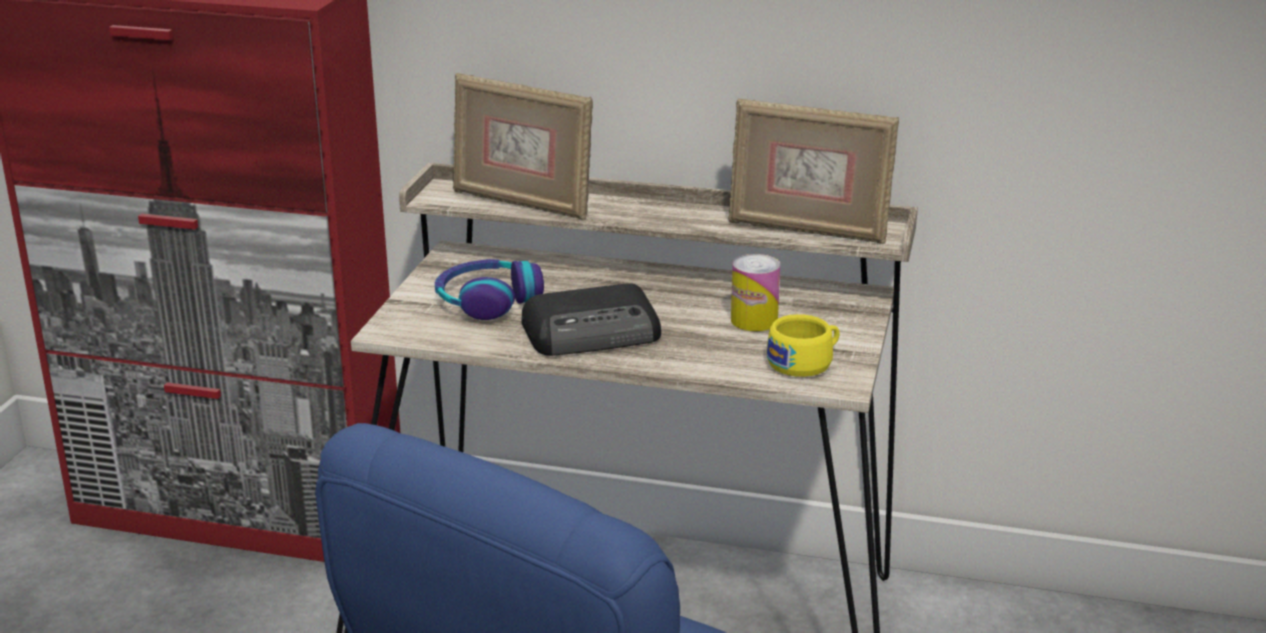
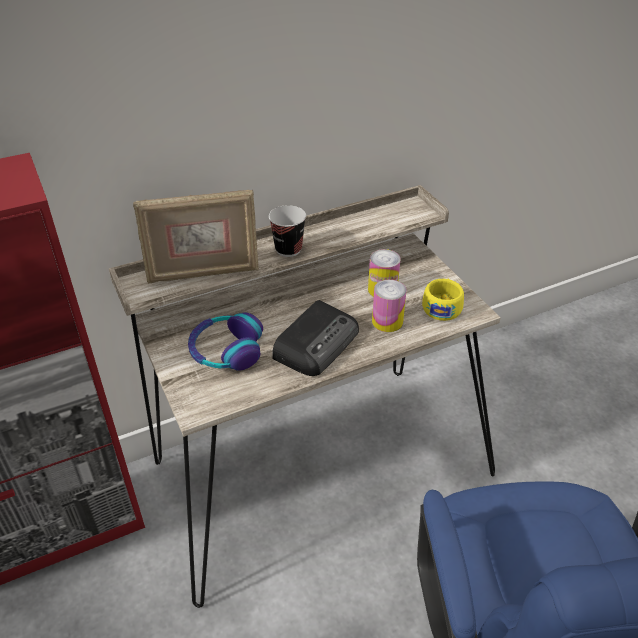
camera: 40 degrees left, 15 degrees up
picture frame [728,98,899,244] -> none
none -> cup [269,205,306,257]
none -> can [372,280,406,332]

